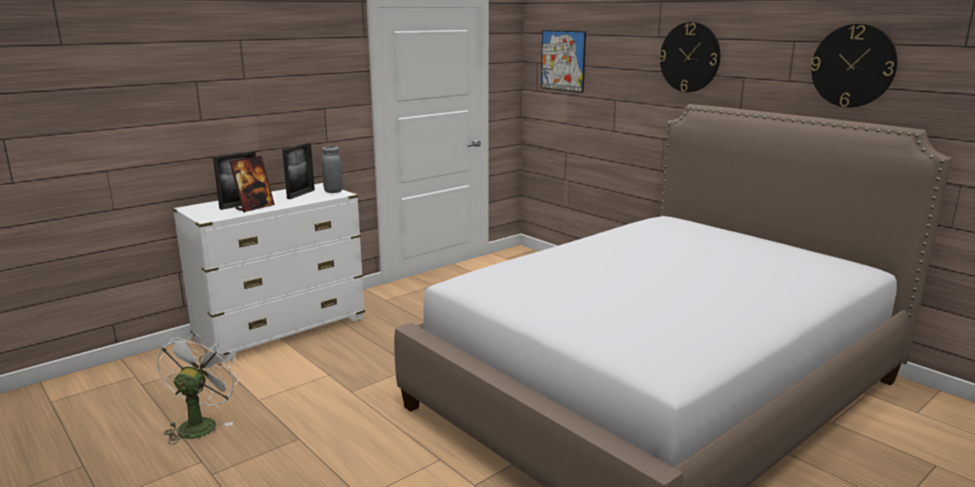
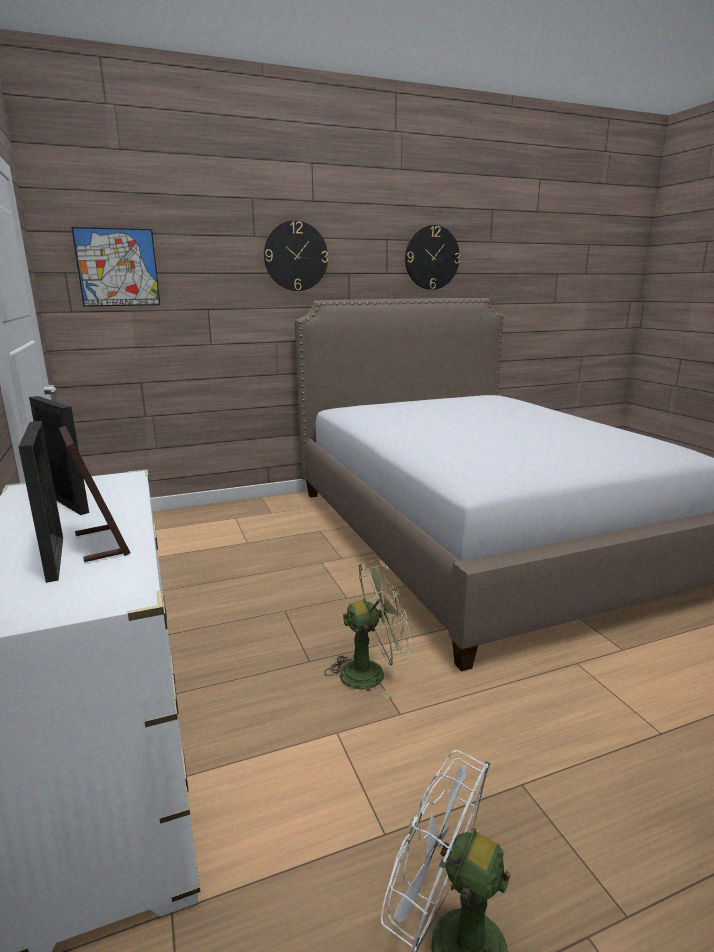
camera: 70 degrees left, 0 degrees up
grey vase [322,146,343,193] -> none
none -> green fan [325,560,412,698]

